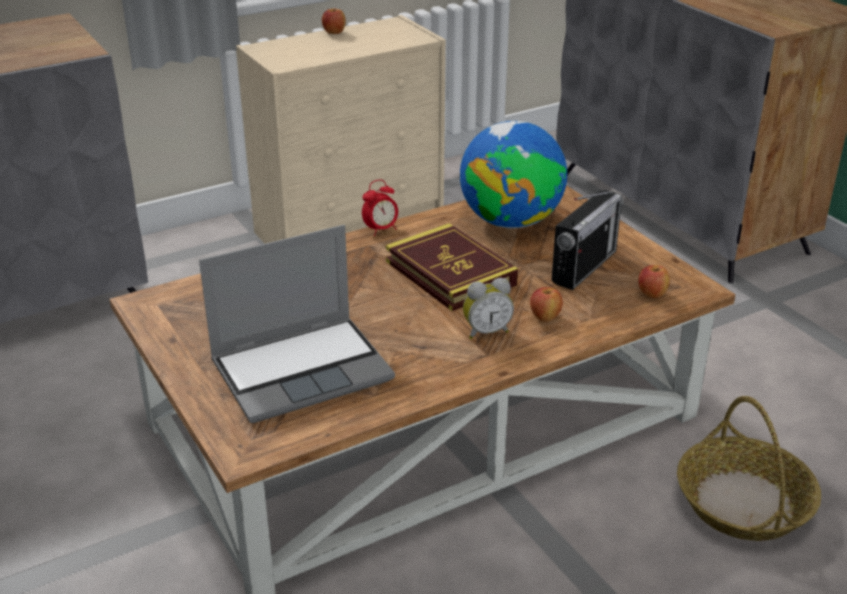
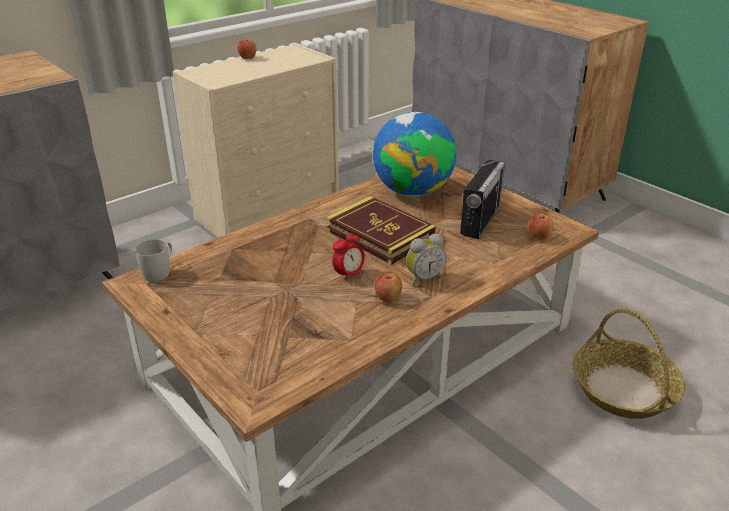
camera: 10 degrees left, 0 degrees up
laptop [199,225,395,423] -> none
alarm clock [362,179,398,236] -> alarm clock moved to [332,229,365,282]
apple [530,287,563,322] -> apple moved to [375,273,402,303]
none -> white mug [135,239,172,282]

